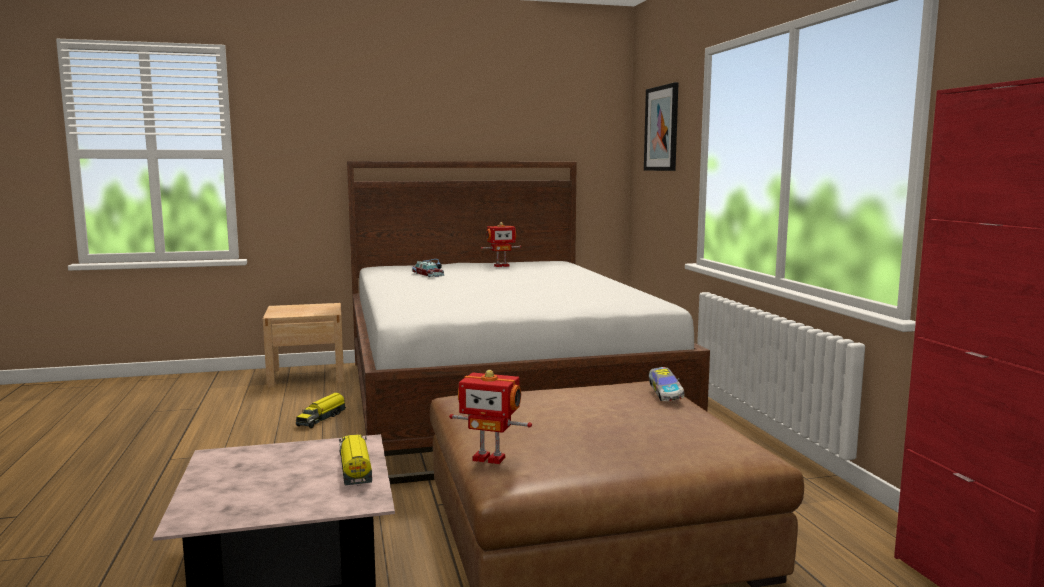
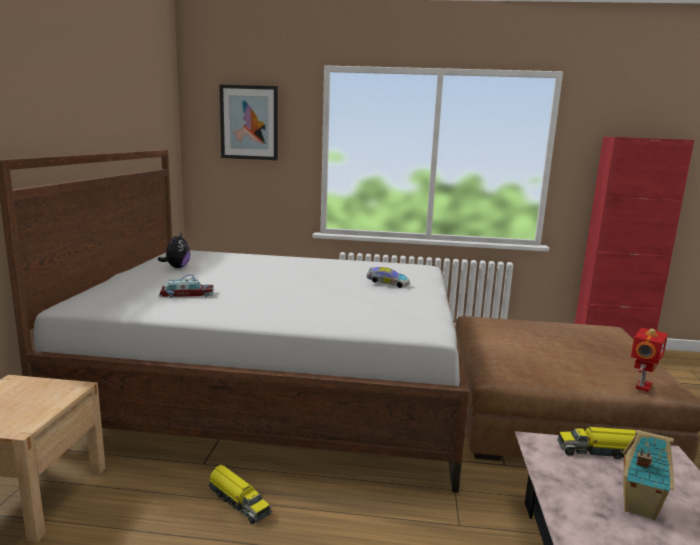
camera: 70 degrees left, 5 degrees up
toy robot [481,222,521,267] -> plush toy [158,233,190,268]
toy car [649,367,685,401] -> toy car moved to [366,267,409,288]
none -> toy house [622,430,674,520]

